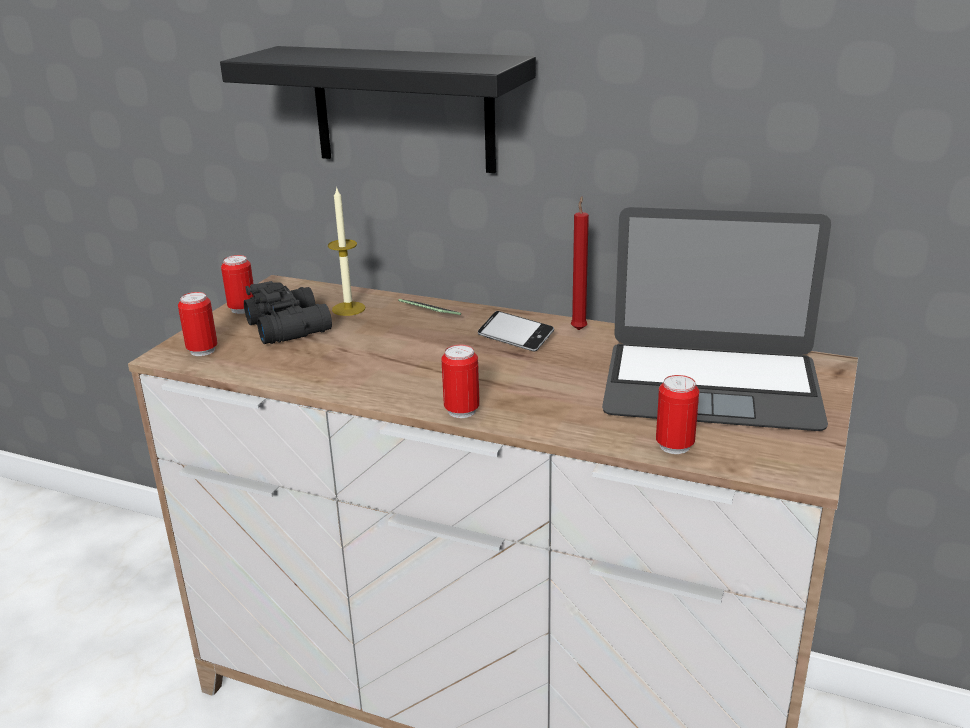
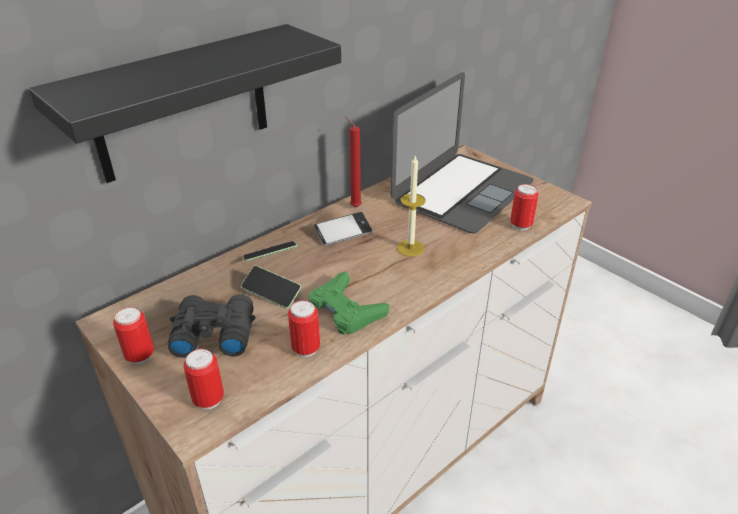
camera: 65 degrees left, 10 degrees up
candle [328,186,365,316] -> candle moved to [397,156,426,257]
can [441,345,480,418] -> can moved to [288,300,320,357]
none -> phone [241,265,301,309]
none -> green game controller [309,271,389,335]

